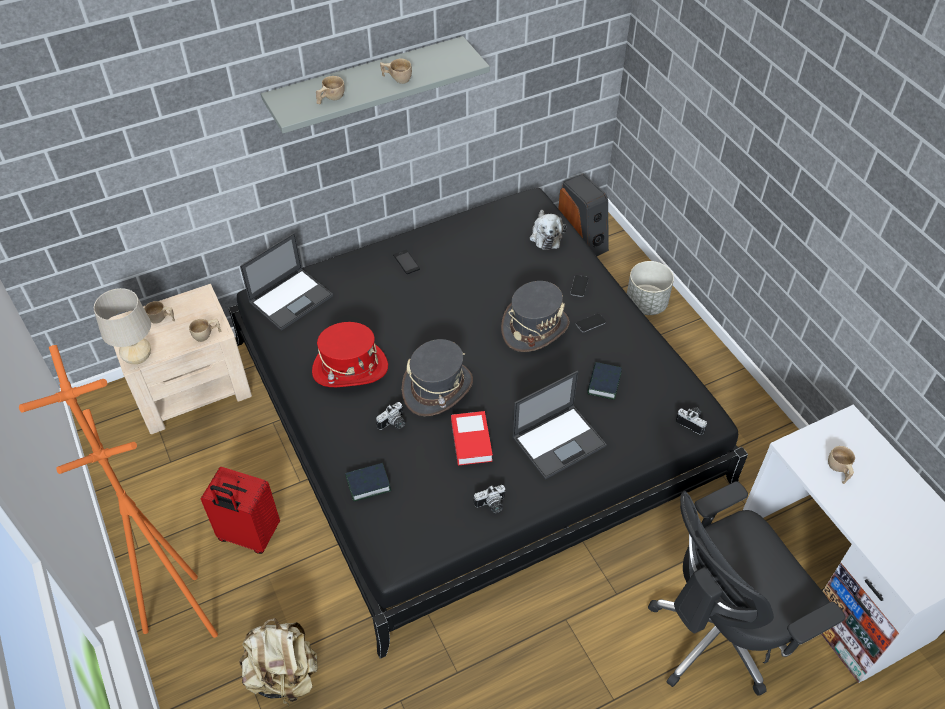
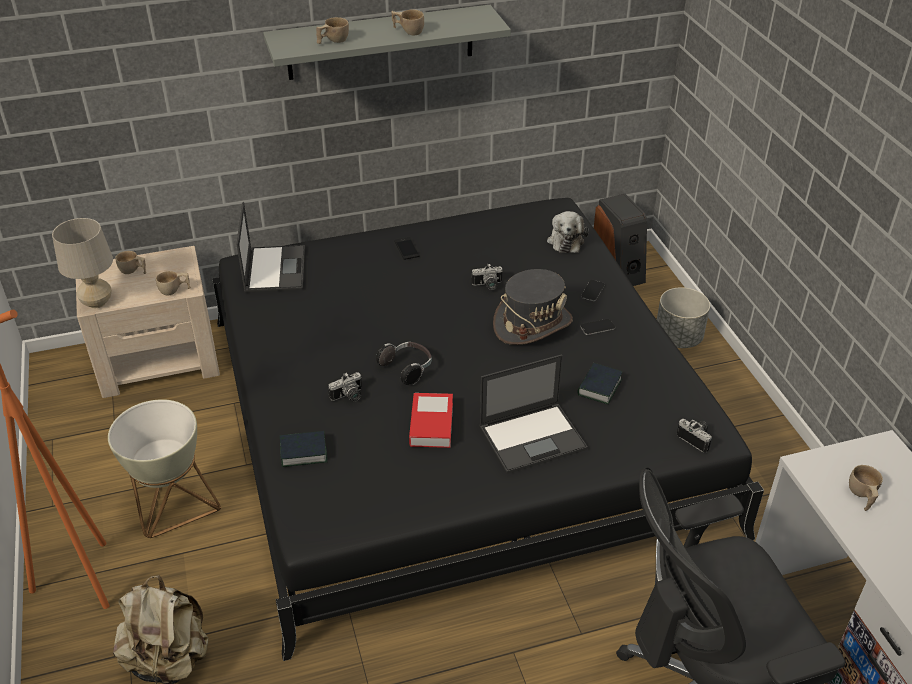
camera: 10 degrees right, 10 degrees down
red suitcase [201,467,280,554] -> planter [108,399,221,538]
laptop [240,233,333,331] -> laptop turned 60 degrees counterclockwise [236,202,305,293]
red hat [312,322,388,387] -> none
grey hat [402,339,473,416] -> headphones [376,342,432,385]
camera [473,485,505,513] -> camera moved to [471,264,503,290]

